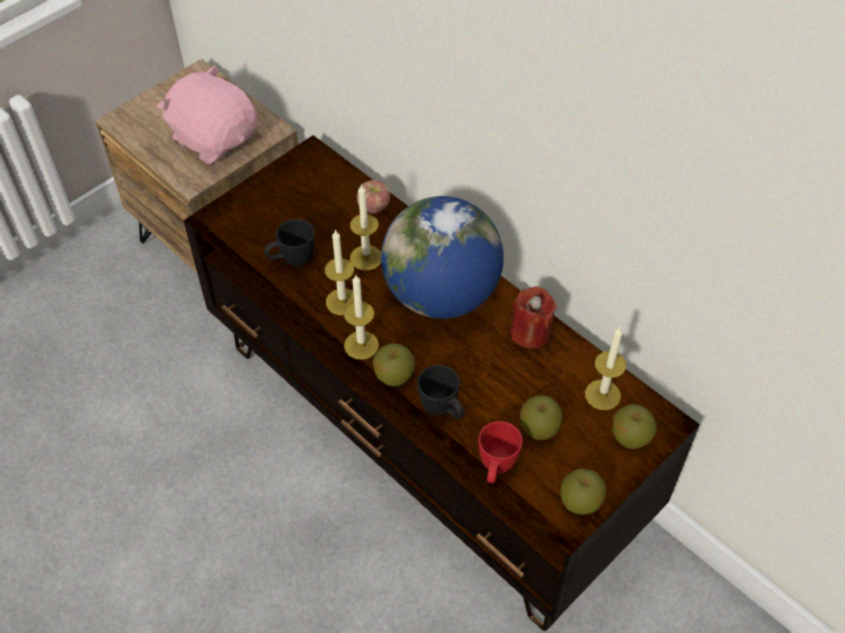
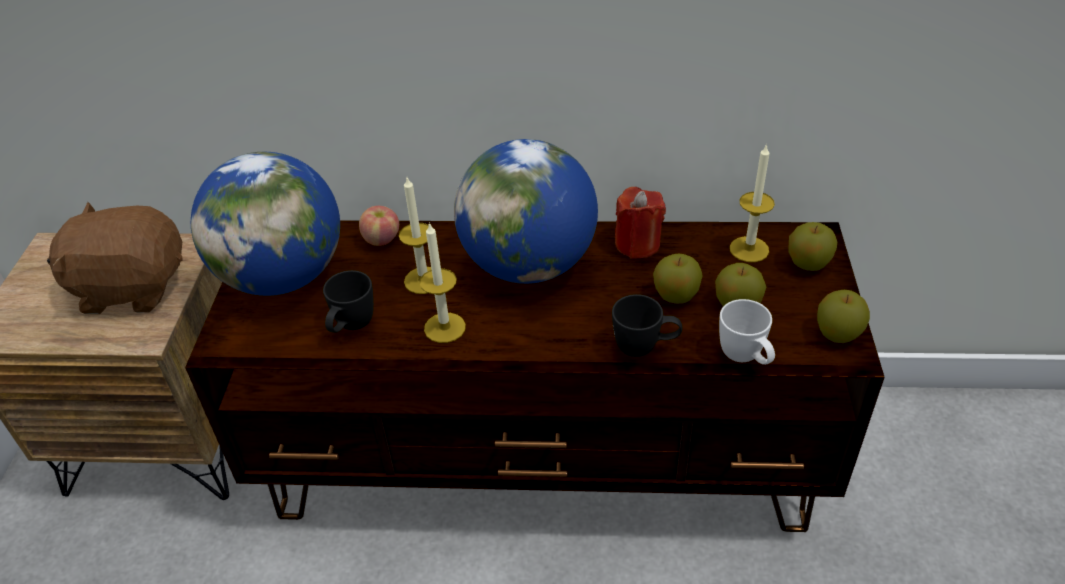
camera: 40 degrees left, 10 degrees down
pink plush toy [157,65,257,164] -> brown plush toy [47,202,183,314]
candle [344,275,379,360] -> none
apple [373,343,415,387] -> apple moved to [653,253,703,304]
red mug [478,421,523,483] -> white mug [719,299,775,365]
none -> globe [191,152,340,296]

